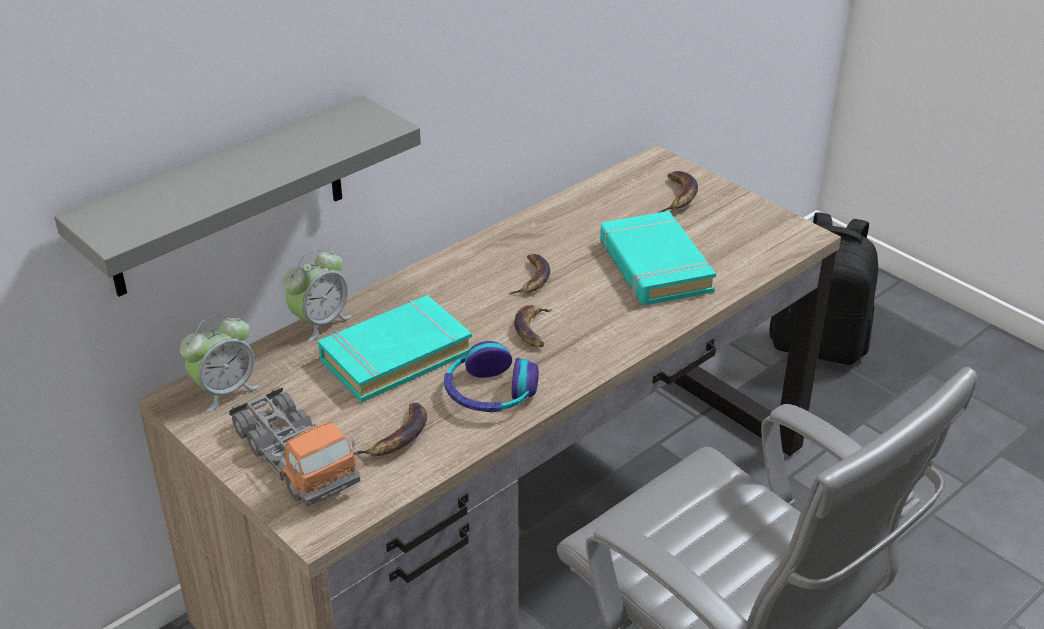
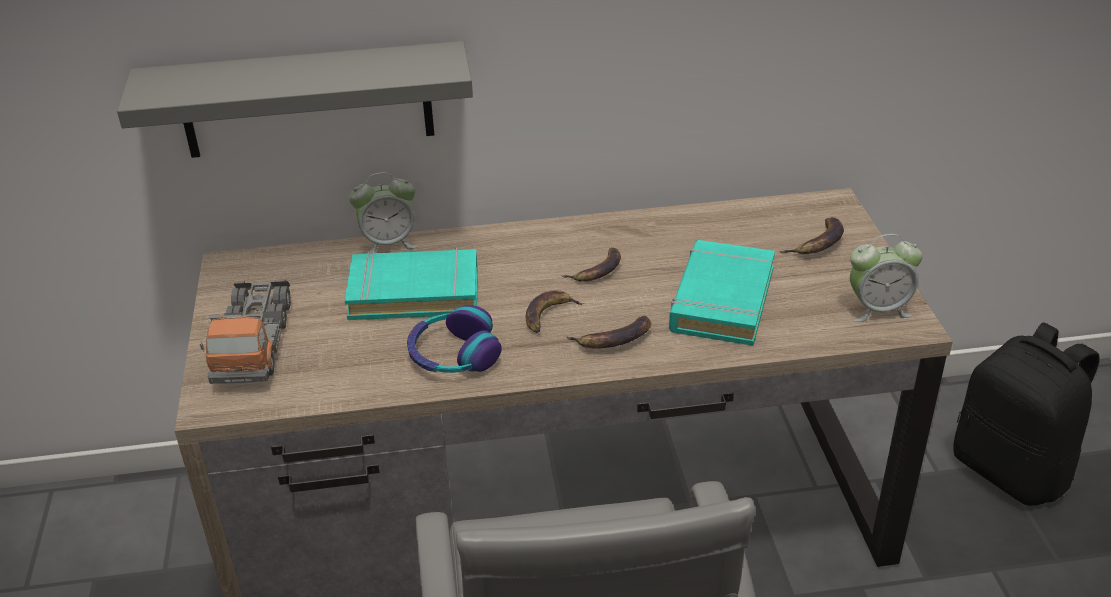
camera: 35 degrees right, 0 degrees up
alarm clock [180,315,260,412] -> alarm clock moved to [850,234,923,322]
banana [353,403,427,456] -> banana moved to [566,316,651,349]

